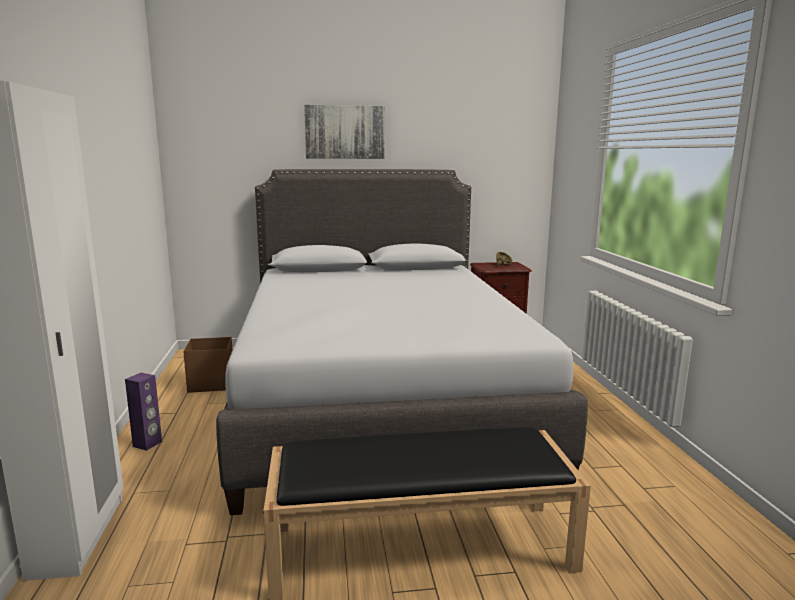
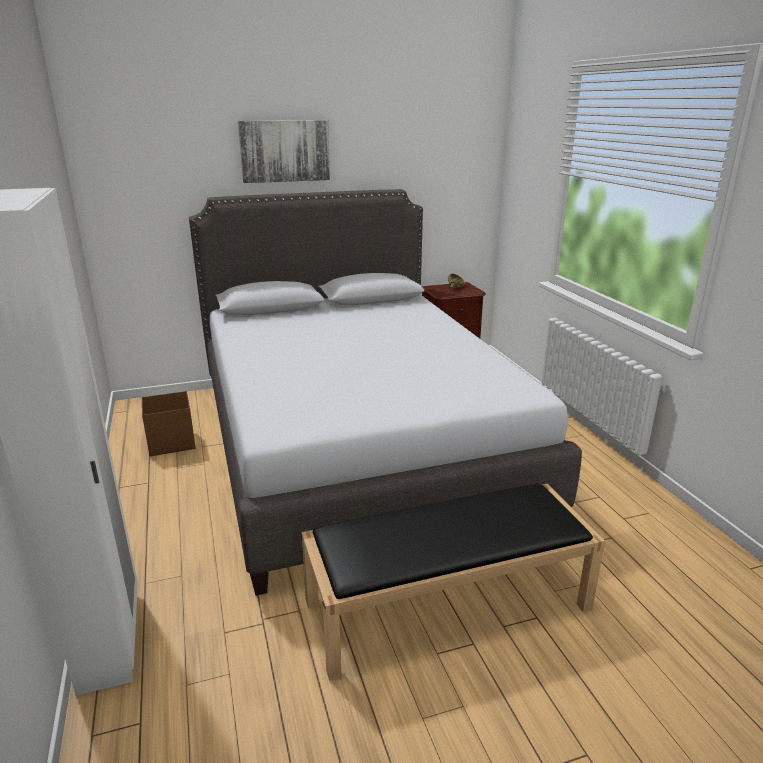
camera: 10 degrees left, 10 degrees up
purple speaker [125,373,162,451] -> none

